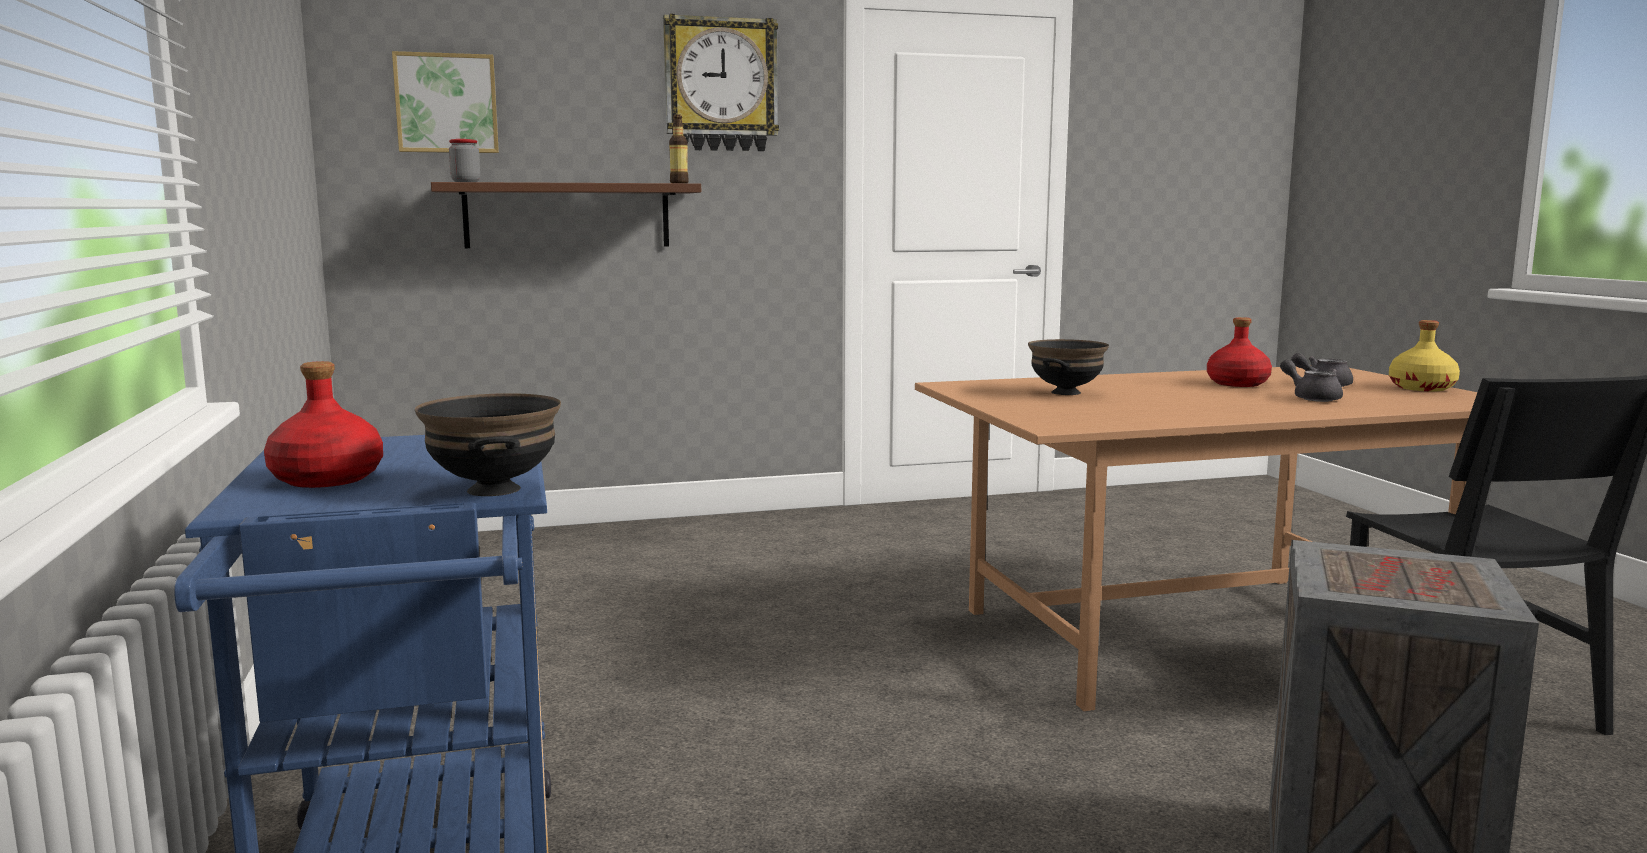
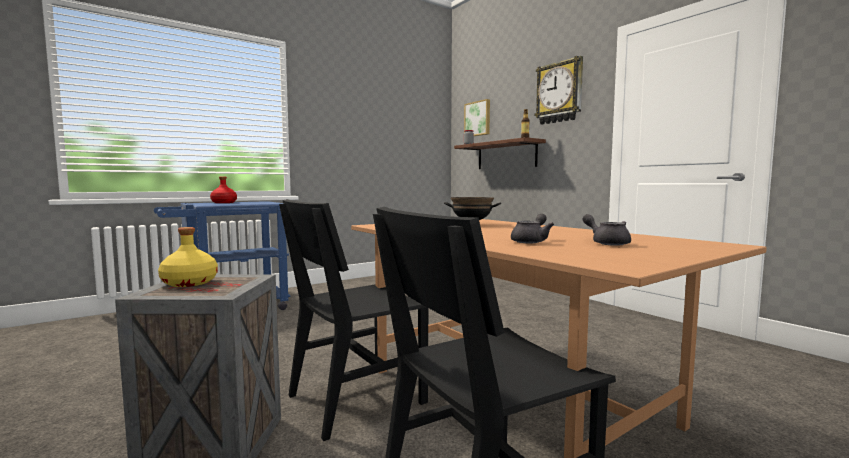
camera: 70 degrees right, 5 degrees down
black bowl [415,393,561,496] -> none
red bottle [1207,317,1272,387] -> none
yellow bottle [1389,320,1460,392] -> yellow bottle moved to [158,227,218,287]
none -> black chair [279,199,428,441]

